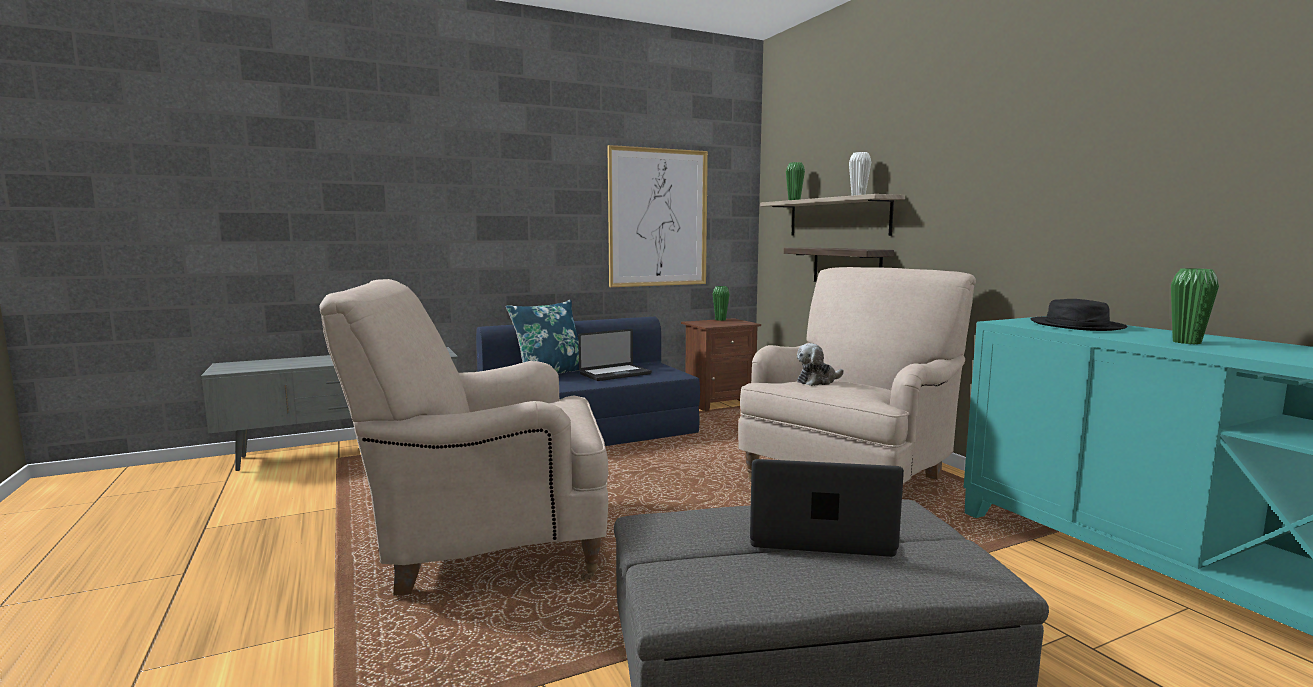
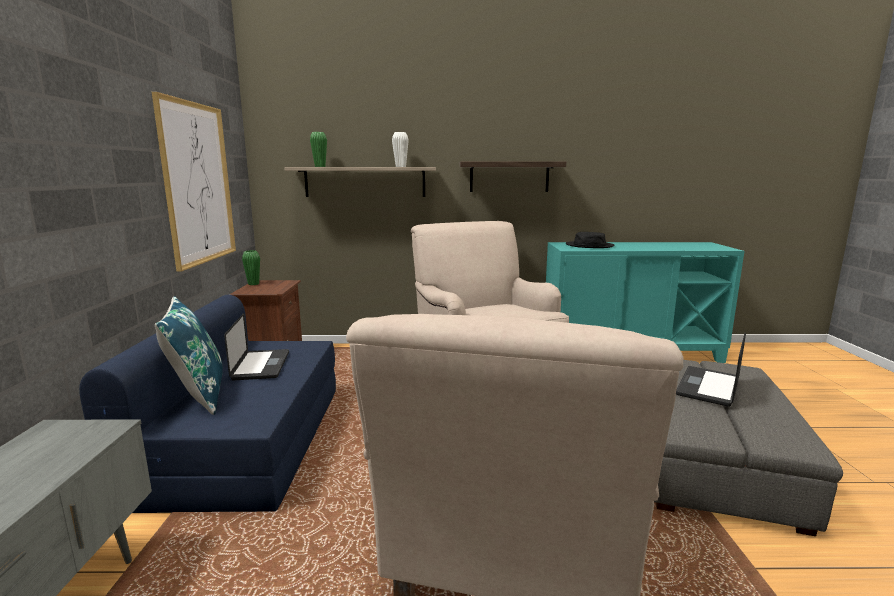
camera: 65 degrees left, 5 degrees up
shelf [784,248,894,282] -> shelf moved to [459,162,566,192]
plush toy [797,343,844,386] -> none
green vase [1171,268,1219,344] -> none

